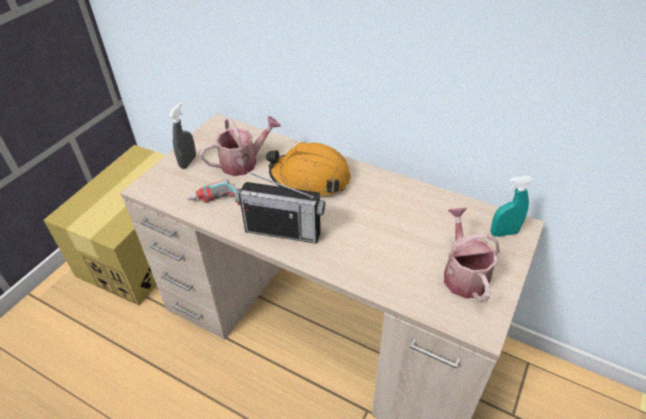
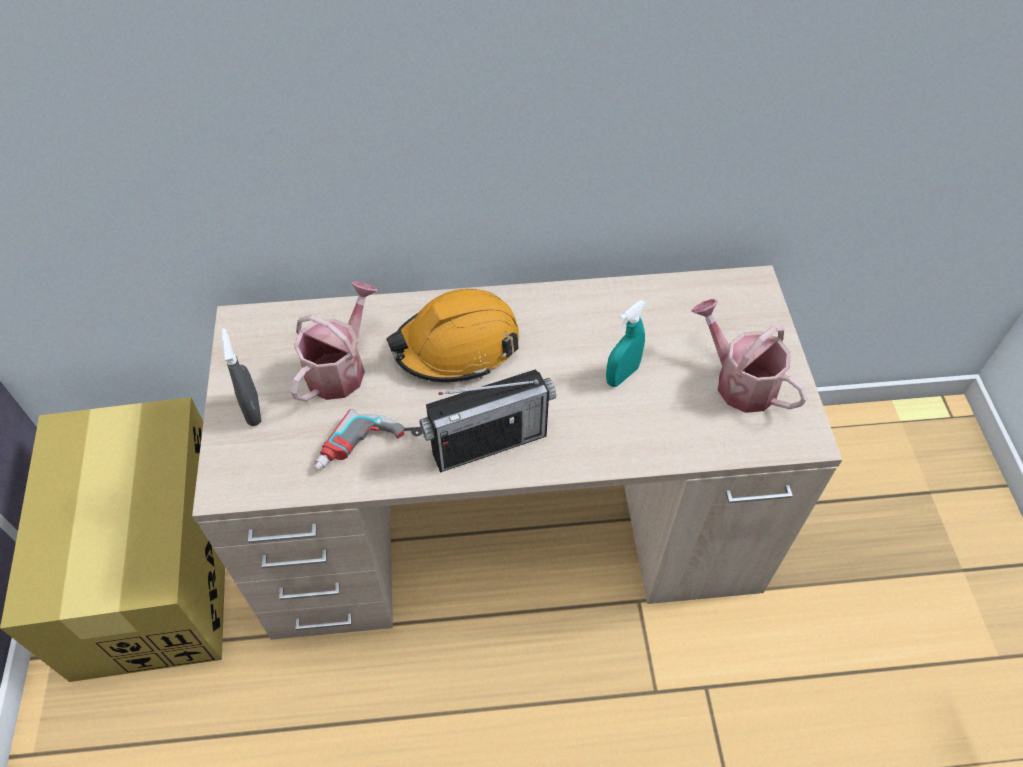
camera: 35 degrees left, 10 degrees up
turquoise spray bottle [490,176,534,237] -> turquoise spray bottle moved to [606,300,646,387]

